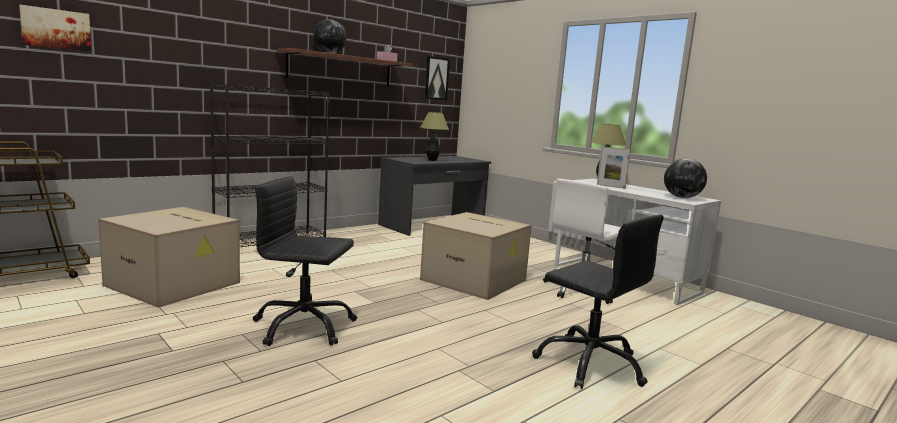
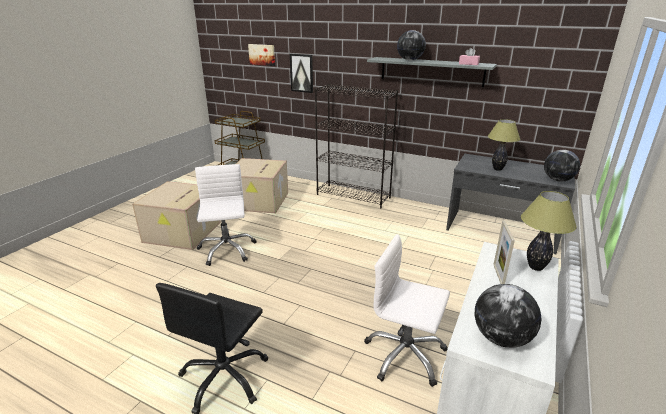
camera: 70 degrees right, 15 degrees up
black office chair [253,176,357,346] -> white office chair [195,164,257,266]
brown shelf [276,48,412,87] -> grey shelf [367,57,497,87]
cardboard box [420,212,532,300] -> cardboard box moved to [132,181,221,250]
picture [425,56,450,100] -> picture moved to [290,54,313,93]
none -> globe [544,150,580,182]

